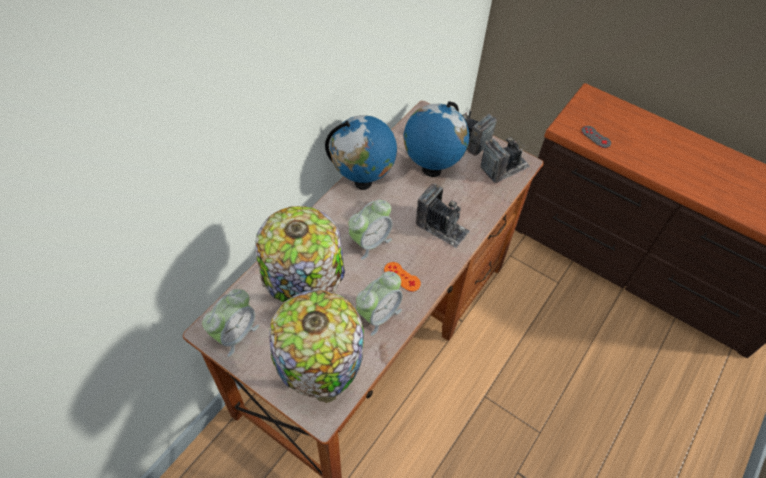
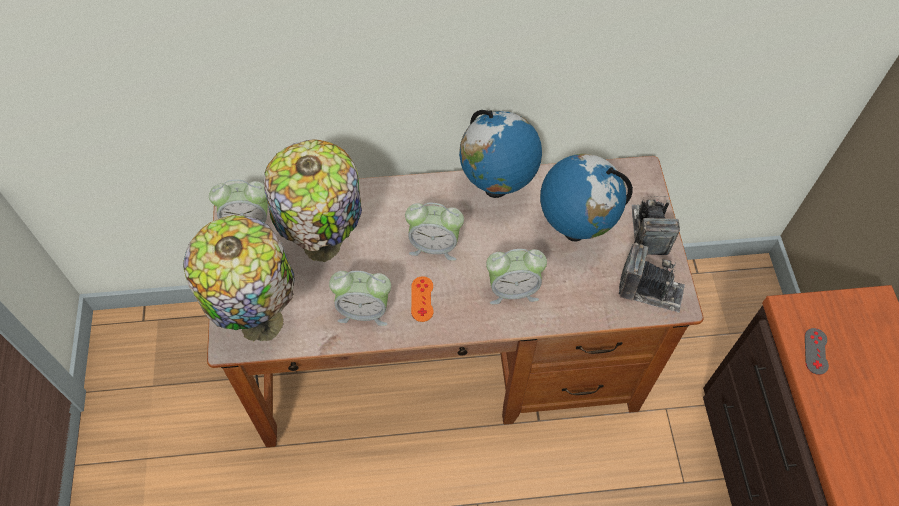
camera: 50 degrees right, 5 degrees up
camera [416,183,470,248] -> alarm clock [486,249,547,304]

